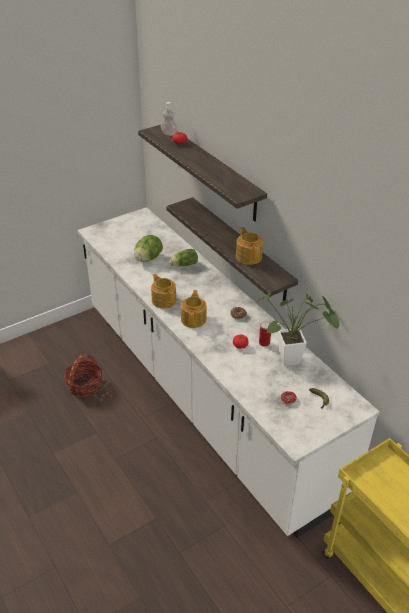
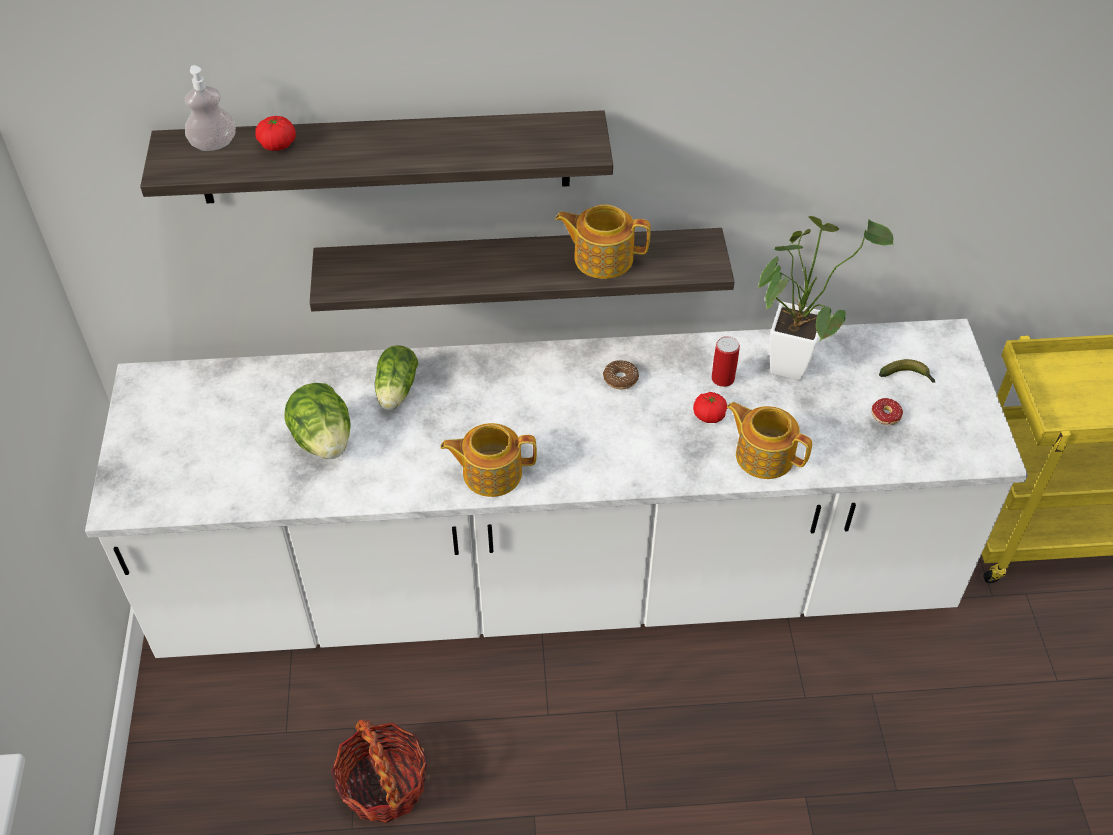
camera: 60 degrees left, 10 degrees up
teapot [181,290,206,328] -> teapot moved to [727,402,812,479]

